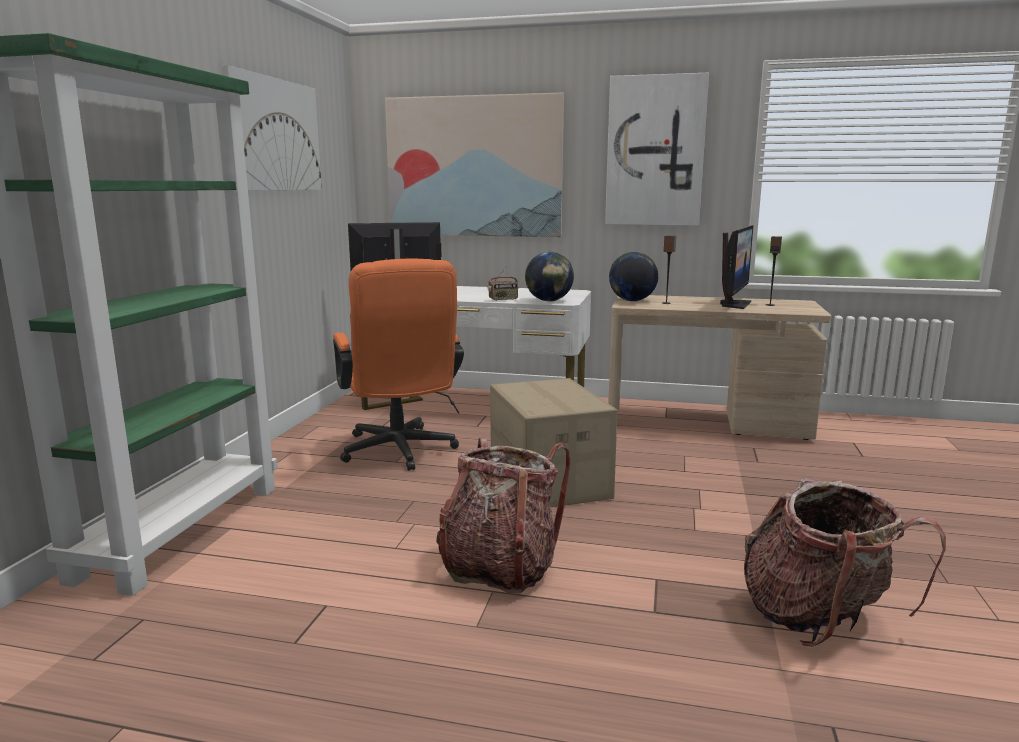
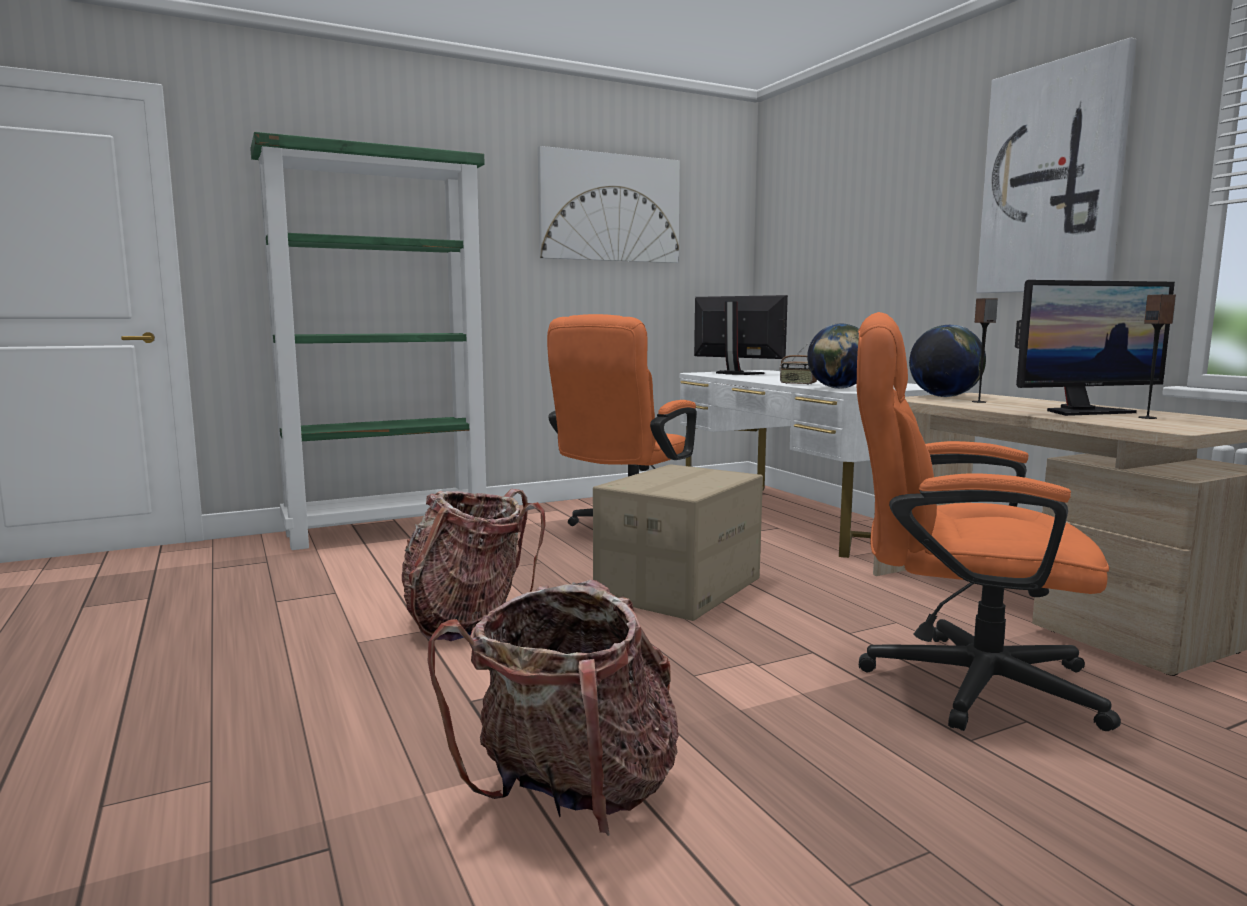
camera: 50 degrees right, 5 degrees down
picture [385,93,564,237] -> none
none -> orange office chair [857,312,1121,731]

